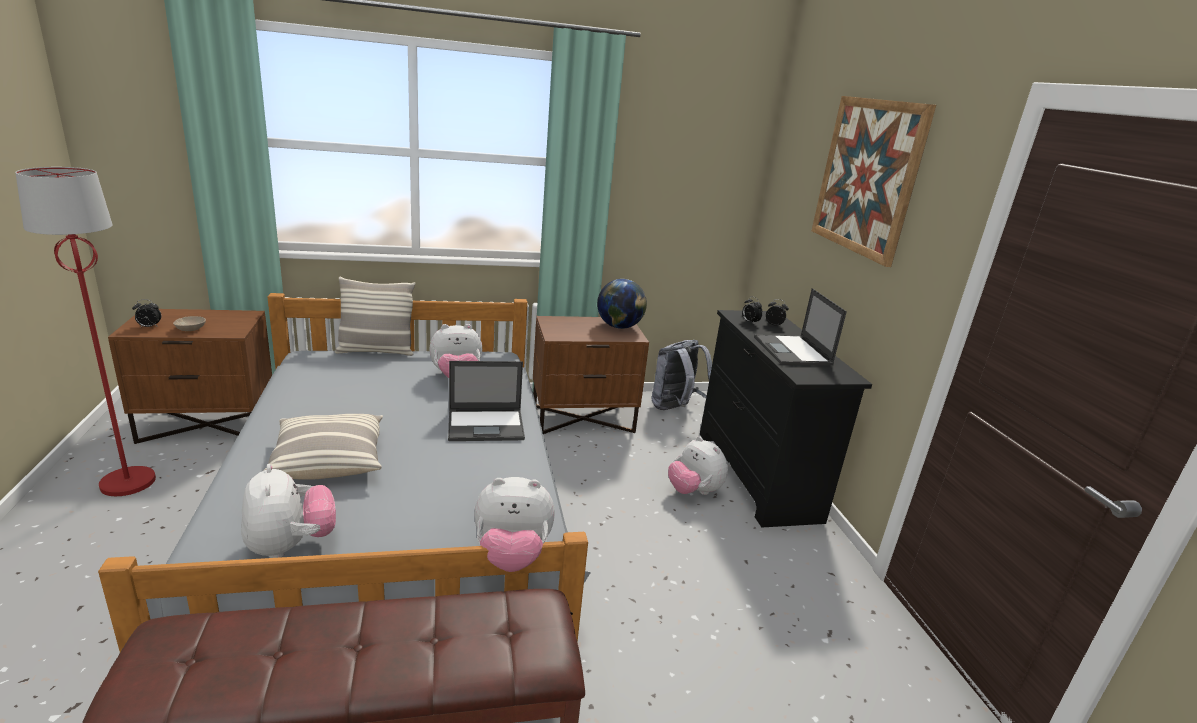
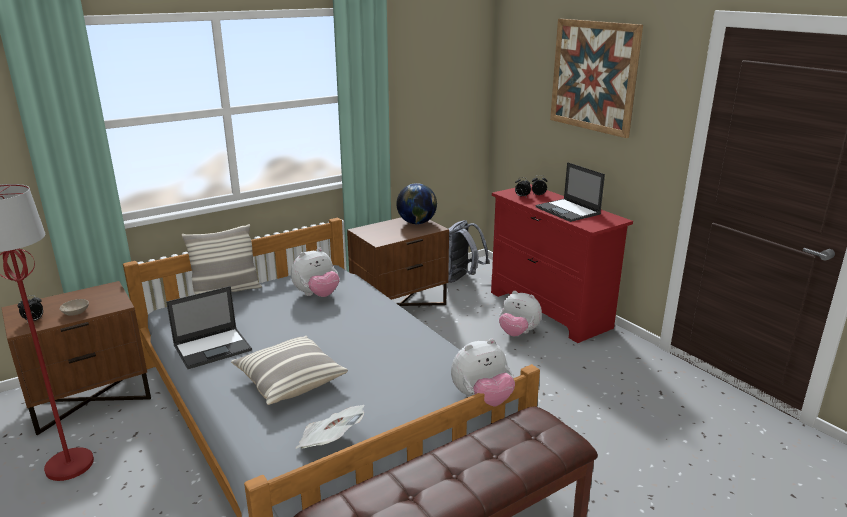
camera: 20 degrees left, 0 degrees up
plush toy [241,464,336,558] -> newspaper [295,405,365,449]
laptop [448,361,525,441] -> laptop moved to [166,286,252,369]
black dresser [700,310,872,528] -> red dresser [491,184,633,343]

